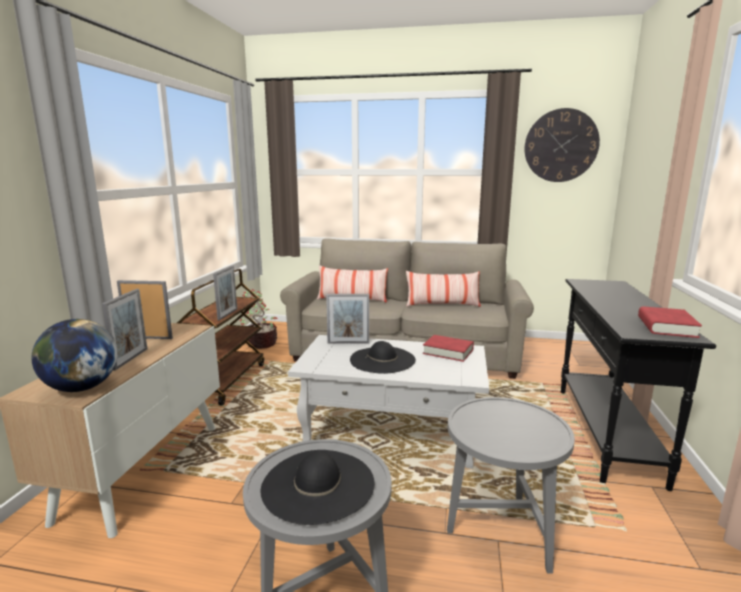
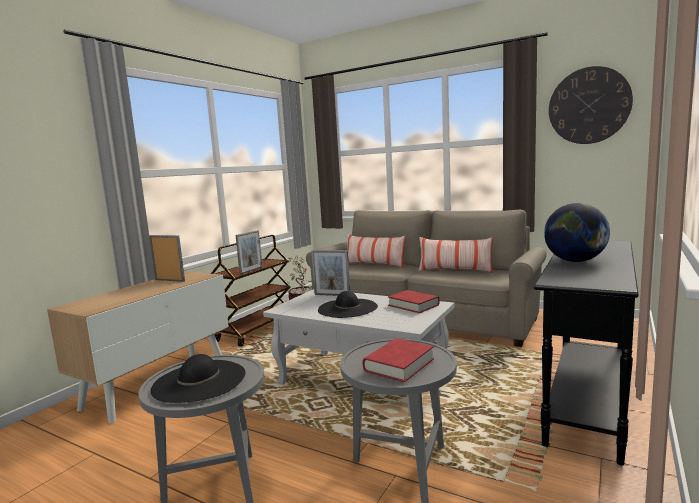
camera: 20 degrees right, 5 degrees down
globe [32,319,118,392] -> globe moved to [544,203,610,262]
picture frame [102,289,147,371] -> none
red book [638,306,702,338] -> red book moved to [363,338,434,382]

